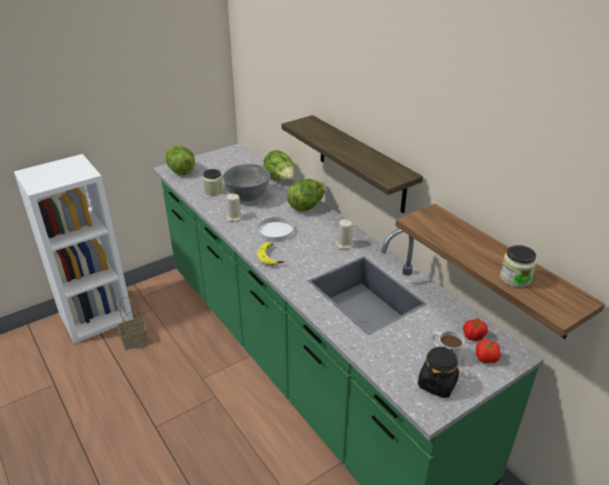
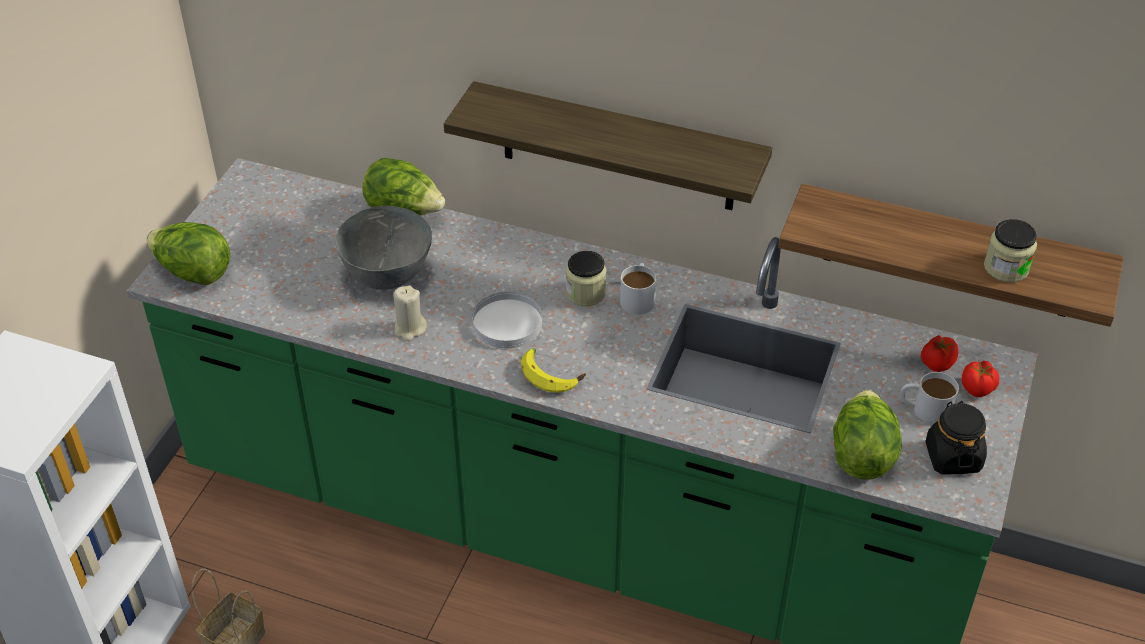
camera: 35 degrees left, 10 degrees up
jar [203,169,223,195] -> jar moved to [566,251,606,307]
lettuce [287,179,326,211] -> lettuce moved to [833,390,901,479]
beige candle [336,220,354,250] -> white mug [620,263,656,315]

